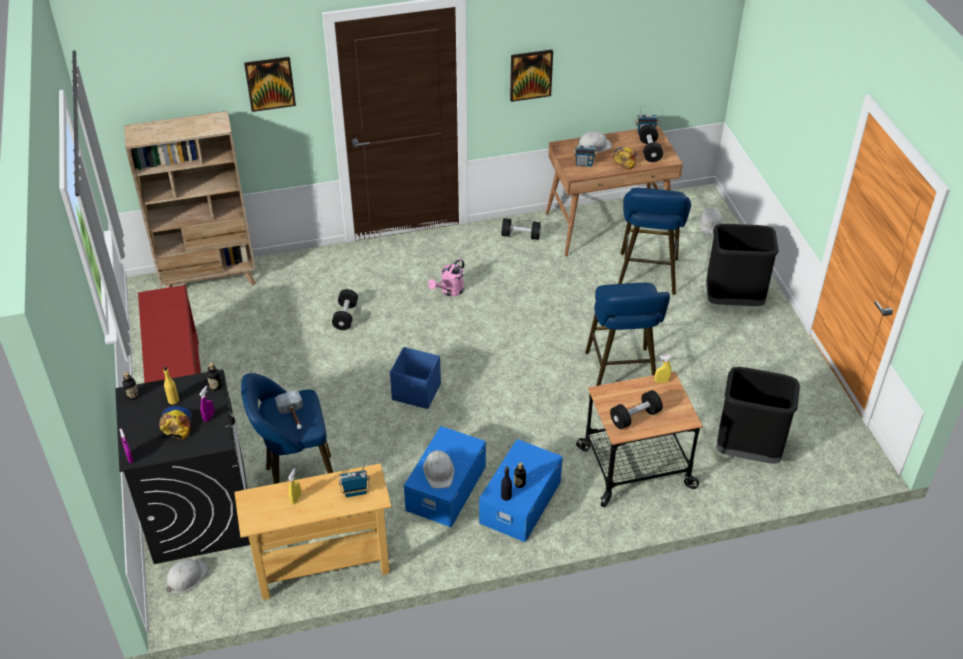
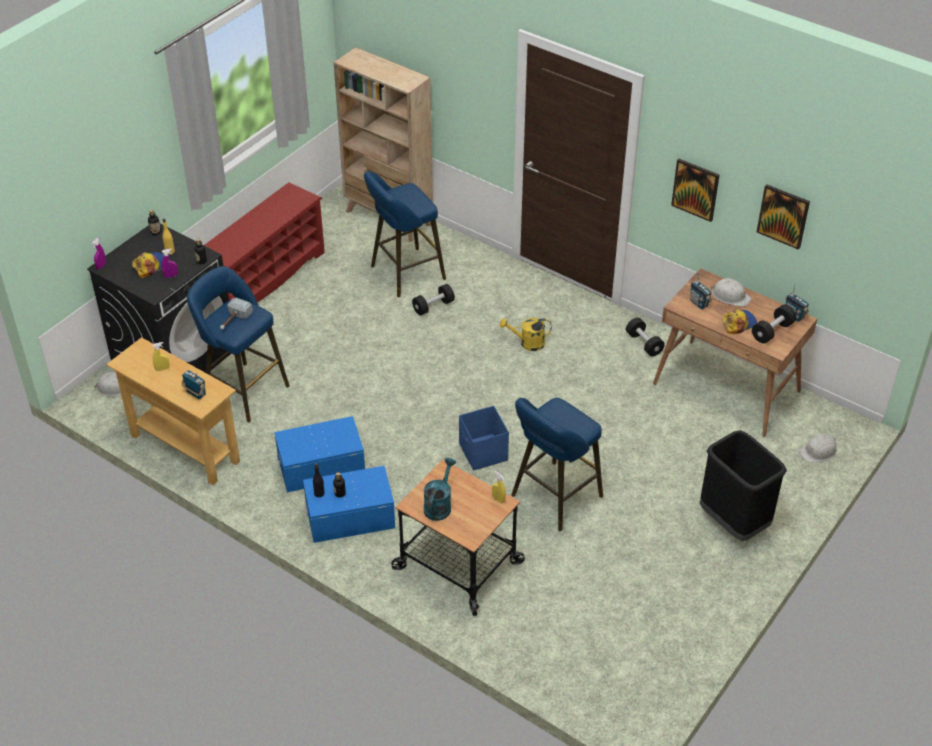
camera: 50 degrees right, 0 degrees up
picture [244,57,296,112] -> picture moved to [757,184,810,250]
blue storage box [390,347,441,409] -> blue storage box moved to [459,406,509,470]
white hard hat [423,450,454,489] -> none
pink watering can [428,259,465,297] -> yellow watering can [500,318,552,351]
black dumbbell [610,390,663,429] -> turquoise watering can [424,458,456,521]
blue stool [618,188,691,295] -> blue stool moved to [364,171,446,298]
black trash can [716,367,800,464] -> none

